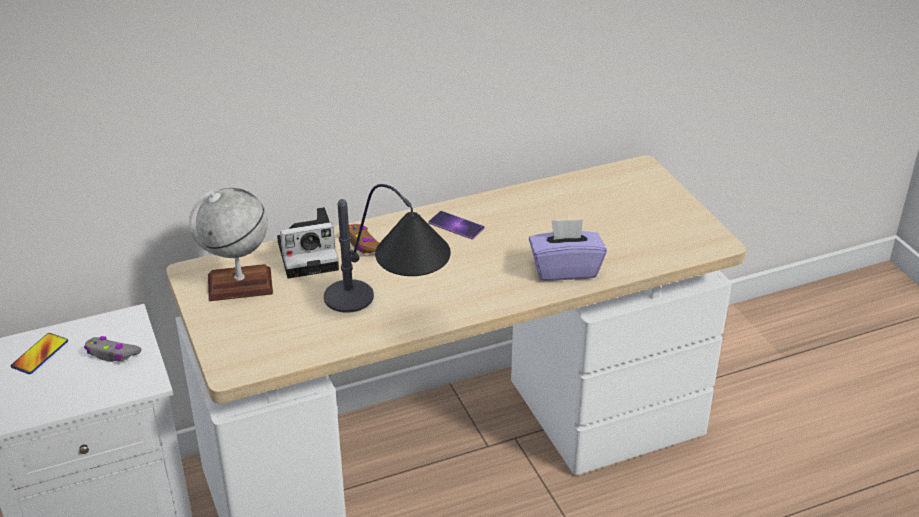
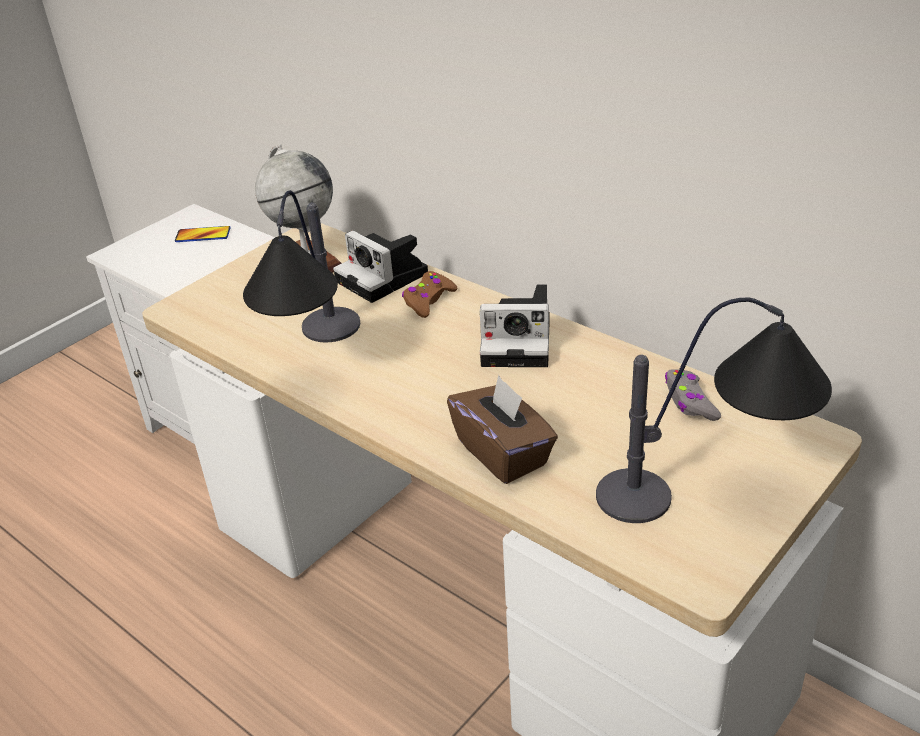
camera: 65 degrees right, 0 degrees up
grey game controller [84,336,141,362] -> grey game controller moved to [665,369,721,421]
phone [428,211,485,239] -> camera [480,284,550,367]
purple tissue box [529,219,607,281] -> brown tissue box [447,375,558,484]
none -> table lamp [596,297,832,523]

